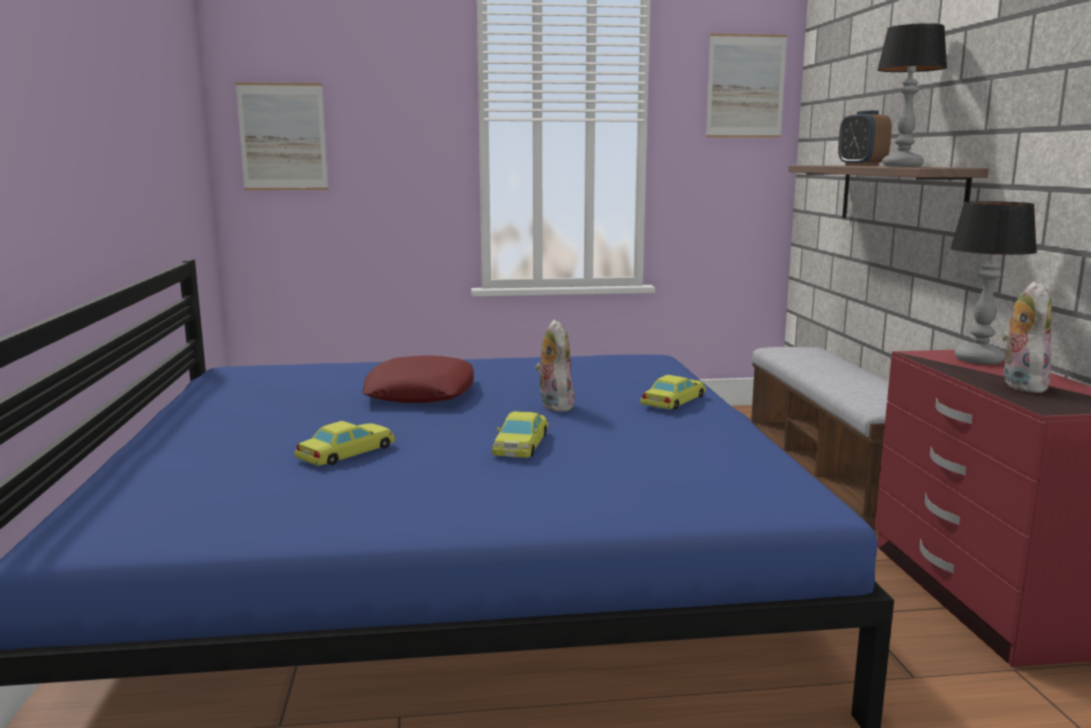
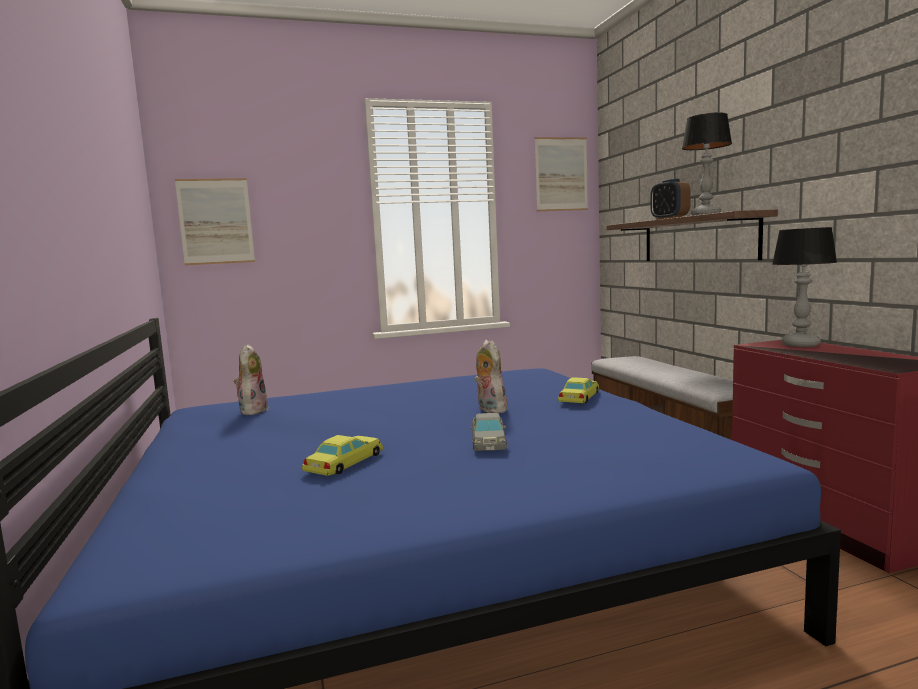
camera: 10 degrees left, 5 degrees down
red pillow [362,355,474,403] -> none
yellow toy car [492,411,548,458] -> grey toy car [471,413,507,451]
plush toy [1001,282,1052,393] -> plush toy moved to [234,344,268,415]

